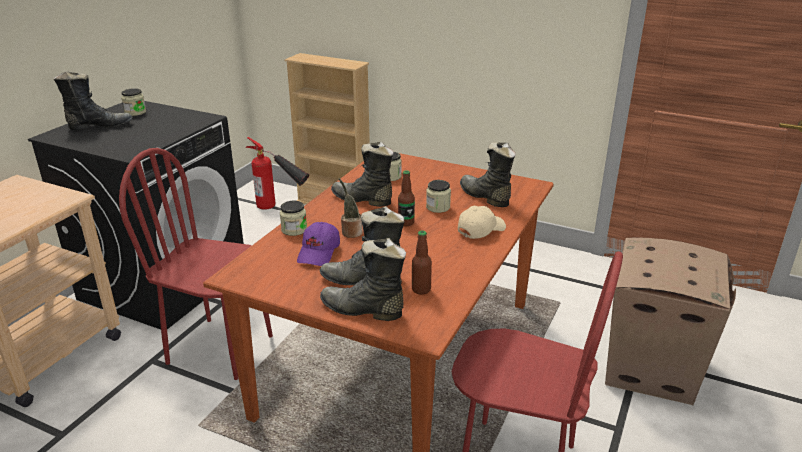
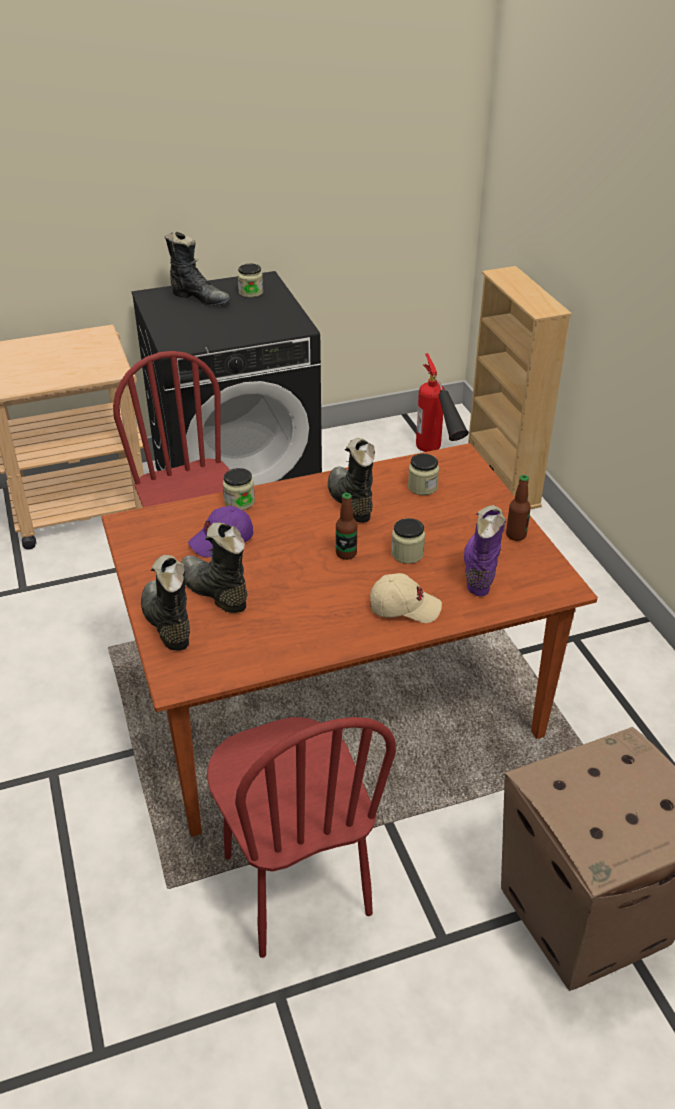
camera: 45 degrees right, 10 degrees up
potted plant [338,178,363,238] -> none
bottle [412,230,432,295] -> bottle moved to [506,475,531,541]
black boot [460,142,516,207] -> purple boot [464,505,506,596]

